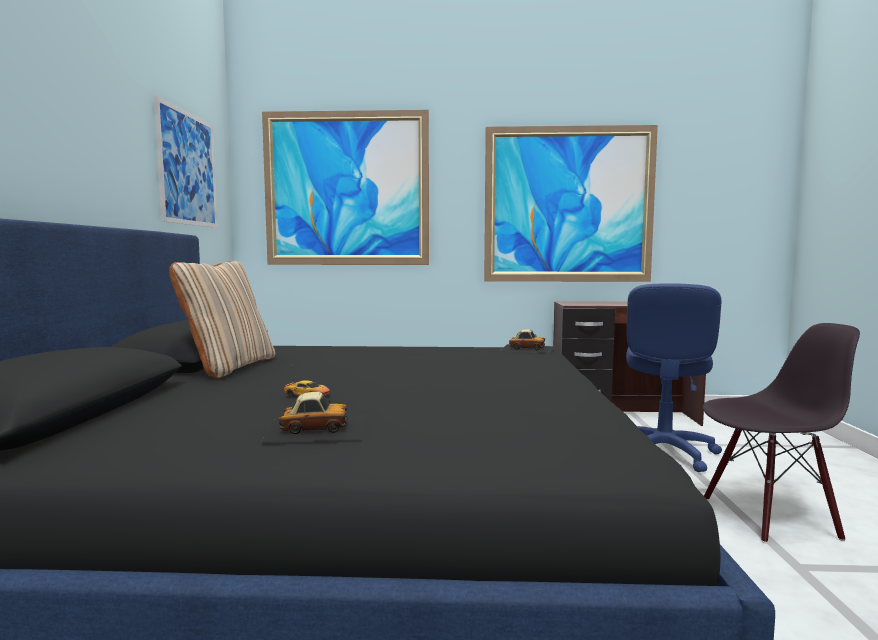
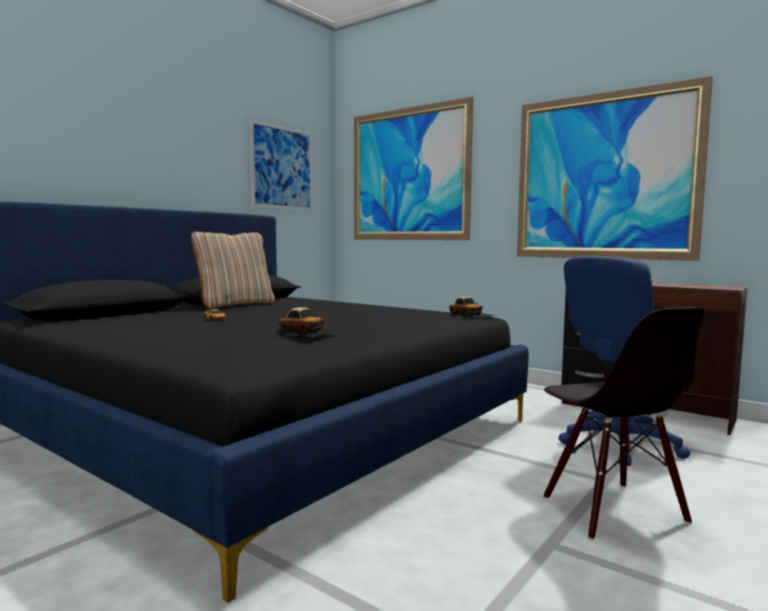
camera: 35 degrees right, 0 degrees up
toy car [261,392,364,443] -> toy car moved to [264,307,339,337]
black chair [703,323,860,543] -> black chair turned 45 degrees clockwise [543,307,705,540]

